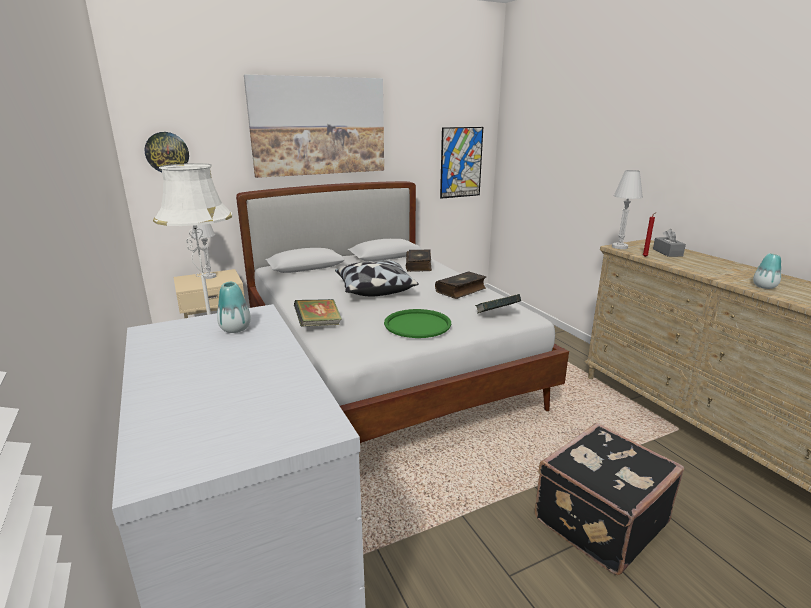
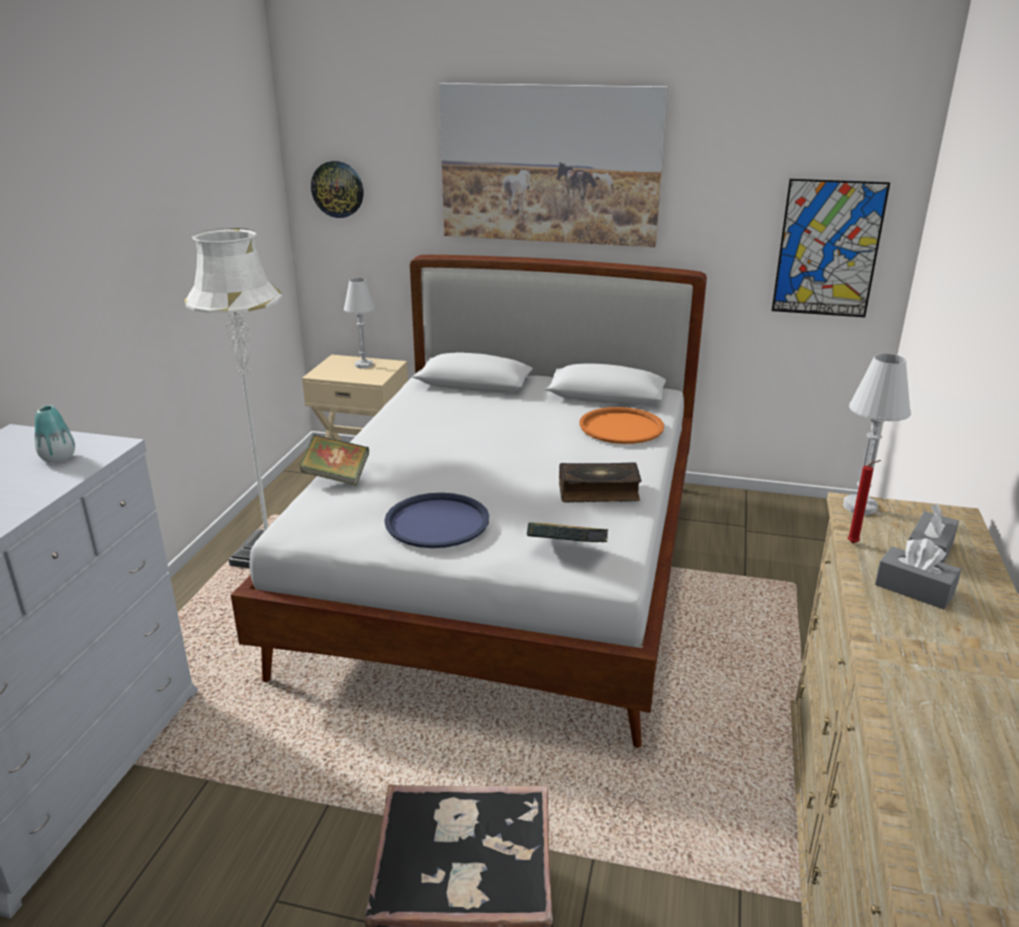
camera: 40 degrees right, 5 degrees up
pillow [335,260,419,297] -> none
green tray [384,309,451,338] -> blue tray [384,493,489,548]
book [406,249,432,272] -> orange tray [580,407,664,444]
vase [753,253,781,289] -> none
none -> grey tissue box [875,538,961,609]

